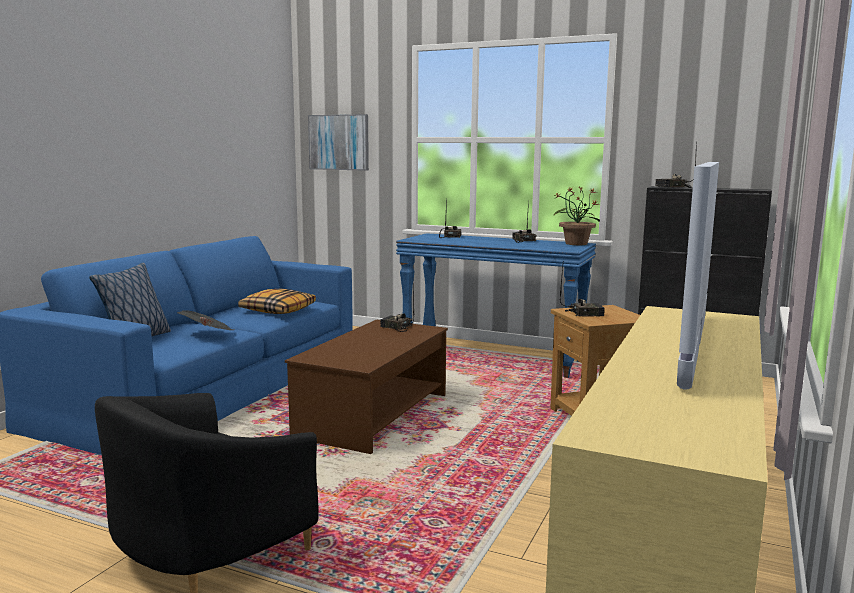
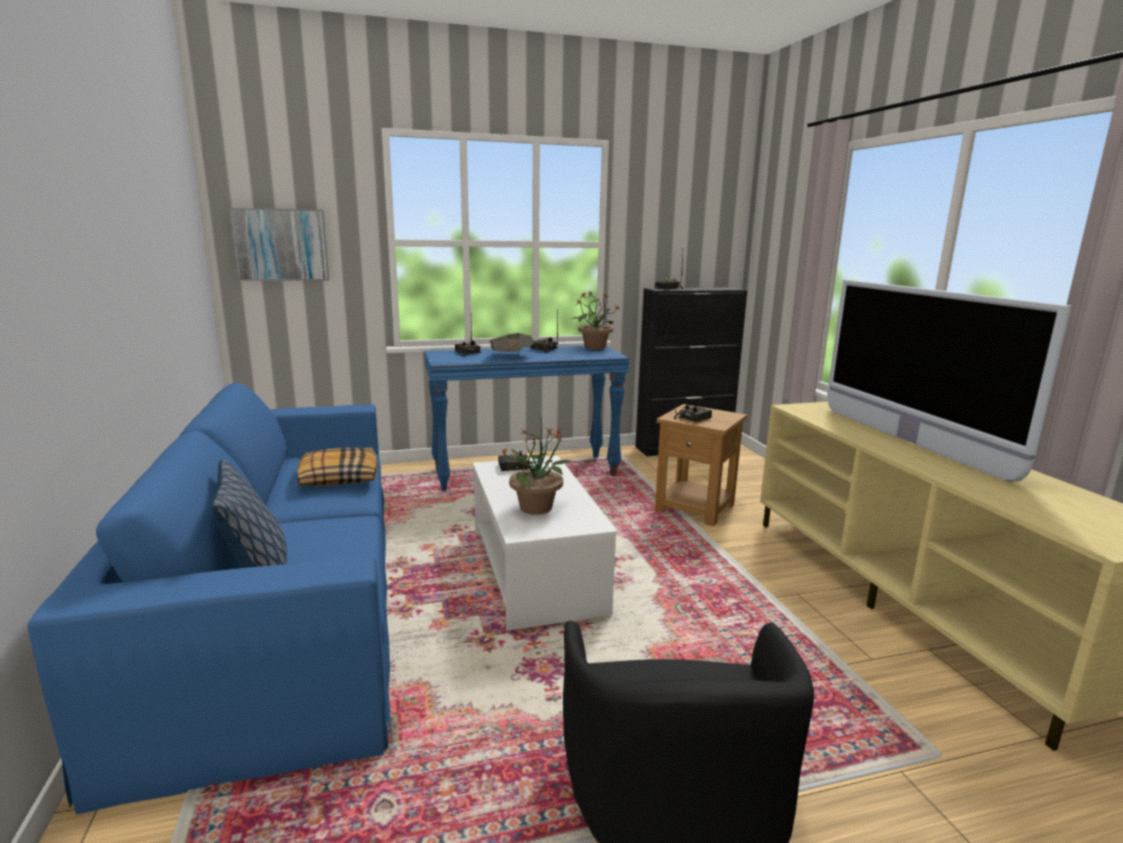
camera: 40 degrees left, 5 degrees up
newspaper [177,310,234,330] -> newspaper moved to [490,333,534,352]
brown coffee table [285,319,448,454] -> white coffee table [473,456,618,631]
none -> potted plant [500,427,572,515]

